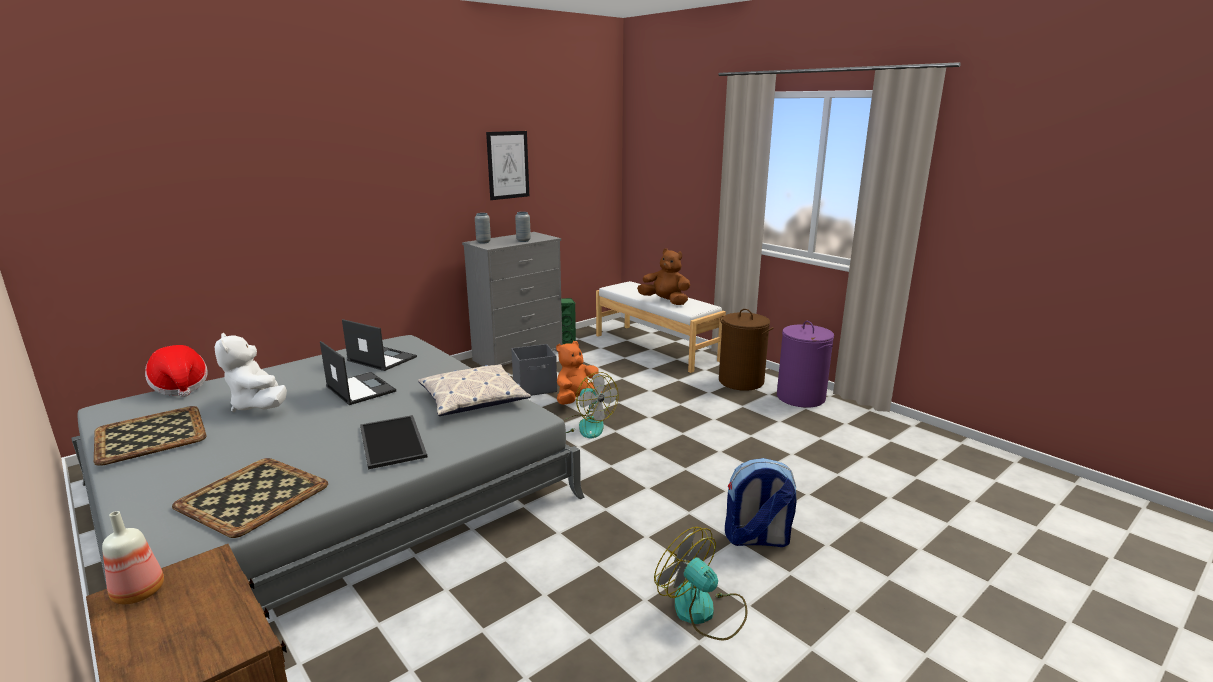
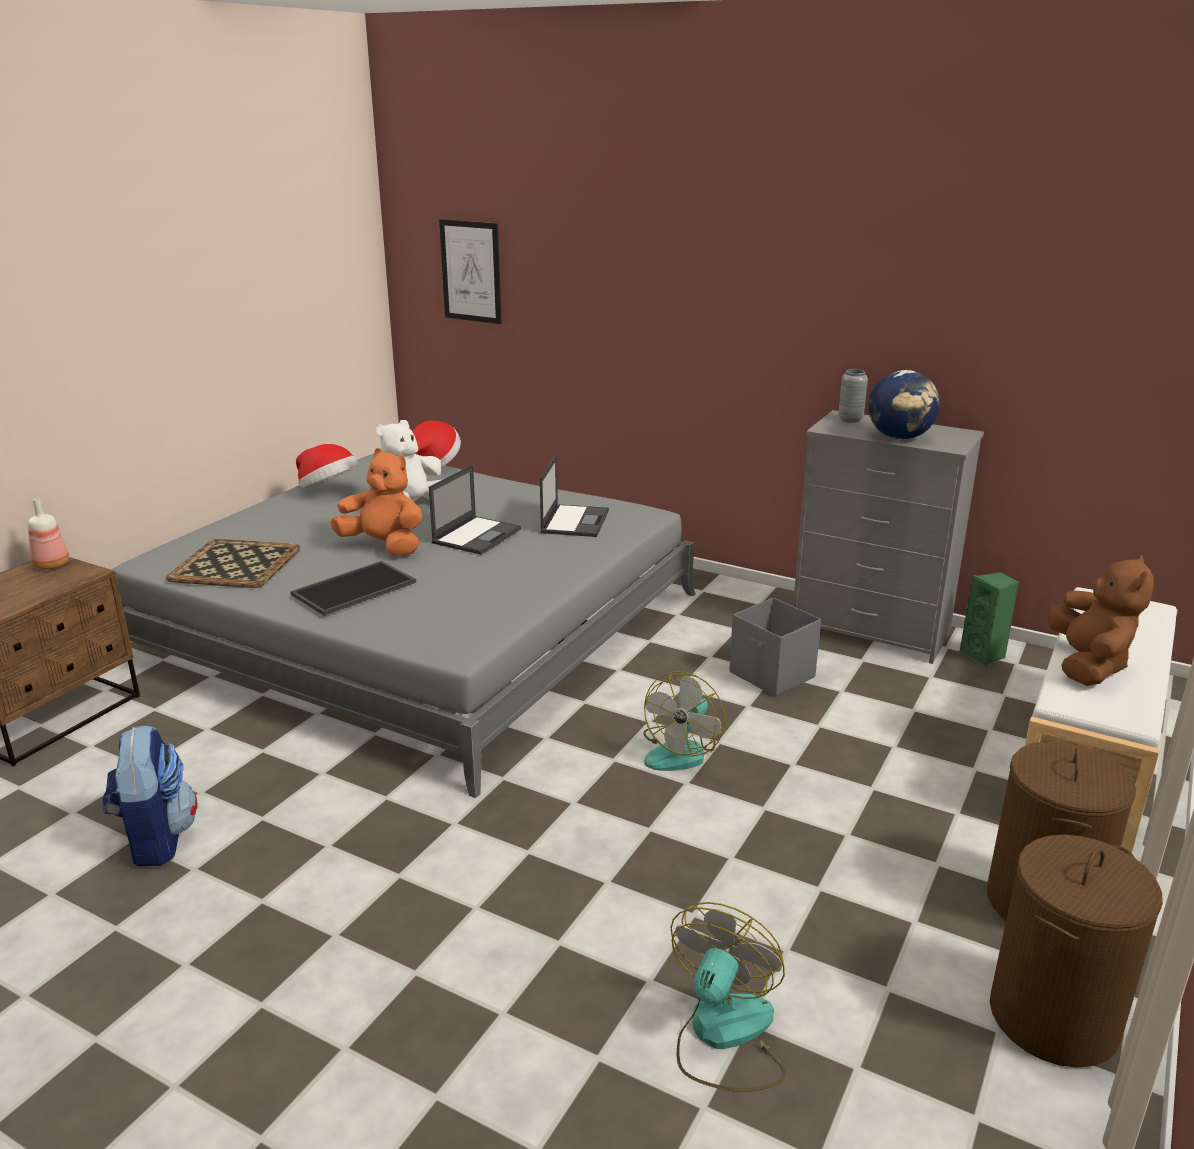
camera: 70 degrees right, 5 degrees up
tray [94,406,207,466] -> hat [296,444,359,489]
pillow [418,364,531,416] -> none
picture [486,131,529,200] -> picture moved to [439,219,502,324]
grey vase [515,212,531,242] -> globe [868,370,940,440]
orange plush toy [556,341,602,405] -> orange plush toy moved to [330,448,422,556]
fan [654,527,747,640] -> fan moved to [670,902,786,1092]
backpack [725,458,797,547] -> backpack moved to [103,726,198,866]
purple laundry basket [777,321,834,408] -> brown laundry basket [990,835,1163,1068]

